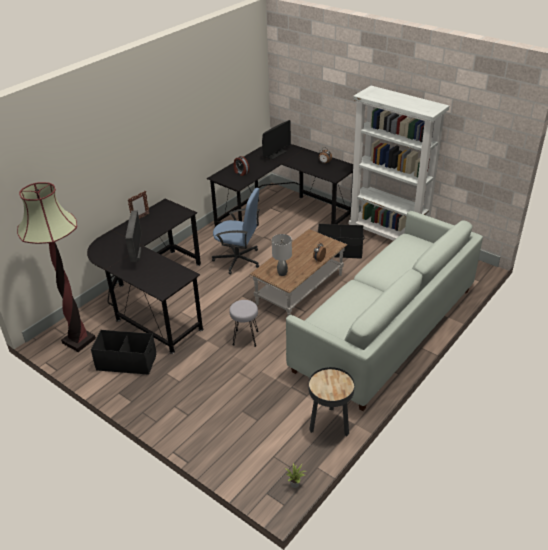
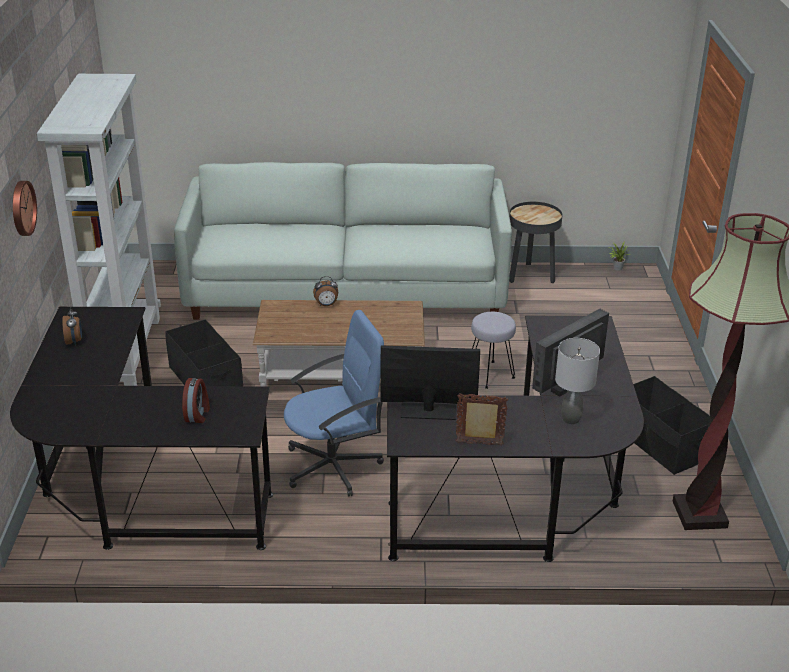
camera: 130 degrees left, 5 degrees down
blue office chair [212,188,260,275] -> blue office chair turned 90 degrees clockwise [284,310,384,496]
monitor [262,120,291,159] -> monitor moved to [380,345,480,420]
grey table lamp [272,234,292,276] -> grey table lamp moved to [555,338,600,424]
none -> wall clock [13,181,37,236]

